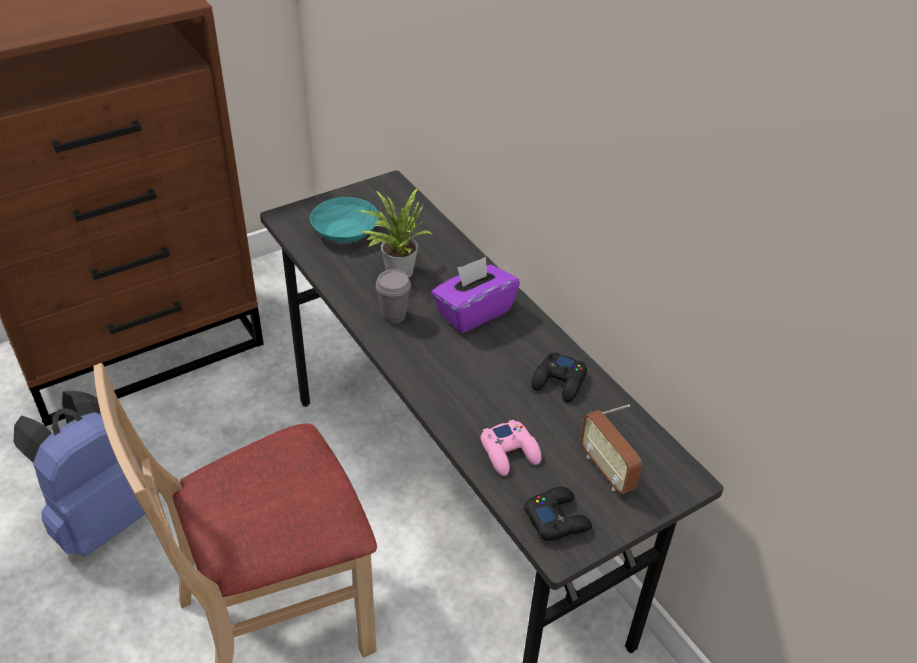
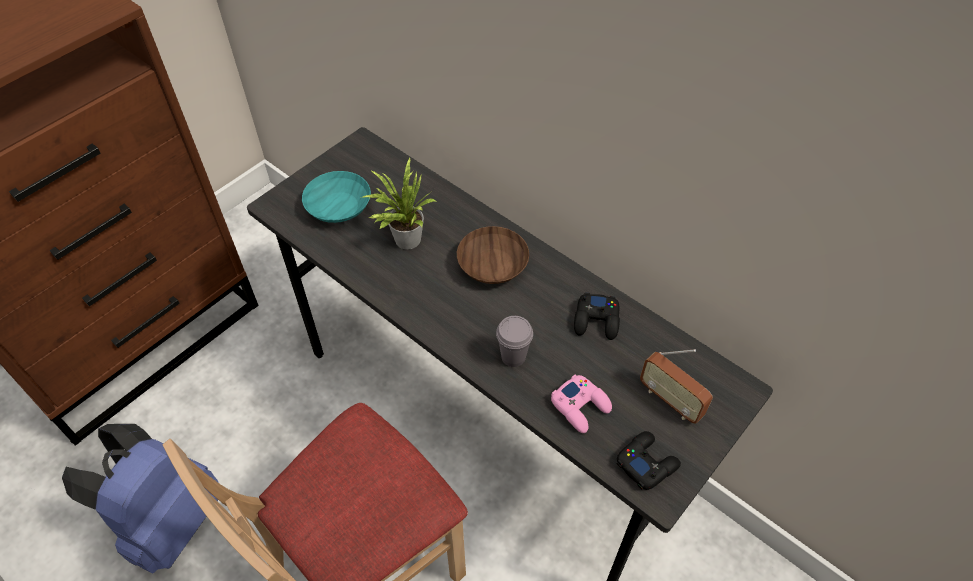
camera: 15 degrees left, 10 degrees up
grey cup [376,269,411,324] -> grey cup moved to [496,316,533,367]
purple tissue box [431,257,520,333] -> brown bowl [457,226,529,284]

